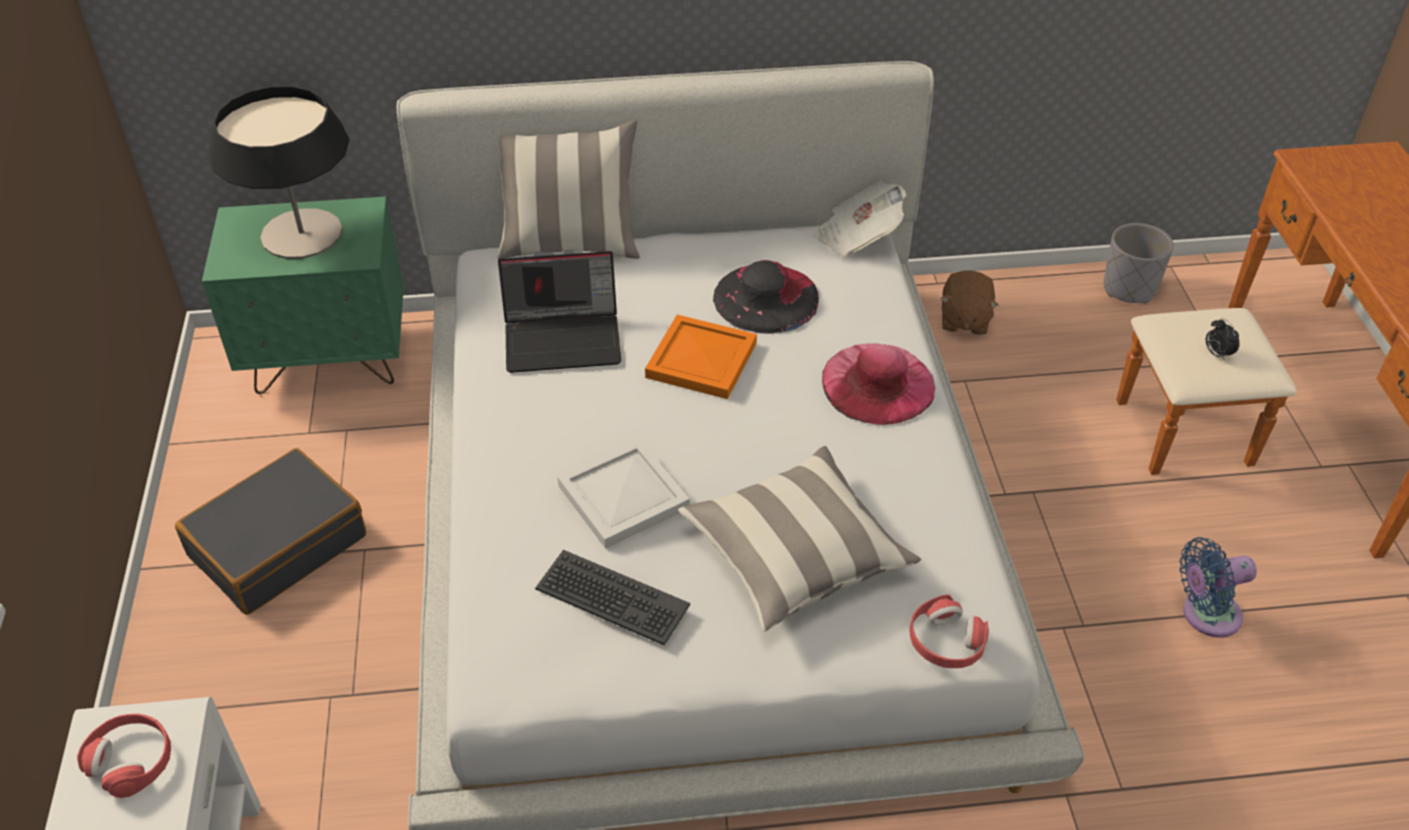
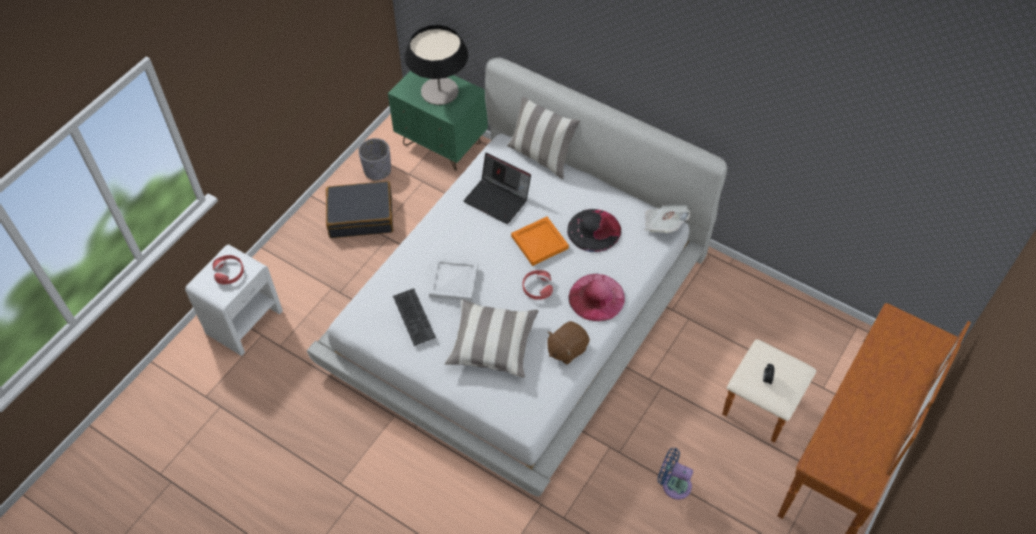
camera: 40 degrees right, 10 degrees up
red headphones [909,594,989,668] -> red headphones moved to [523,270,553,300]
brown plush toy [940,271,999,335] -> brown plush toy moved to [547,321,590,365]
grey planter [1104,223,1174,304] -> grey planter moved to [358,138,391,181]

